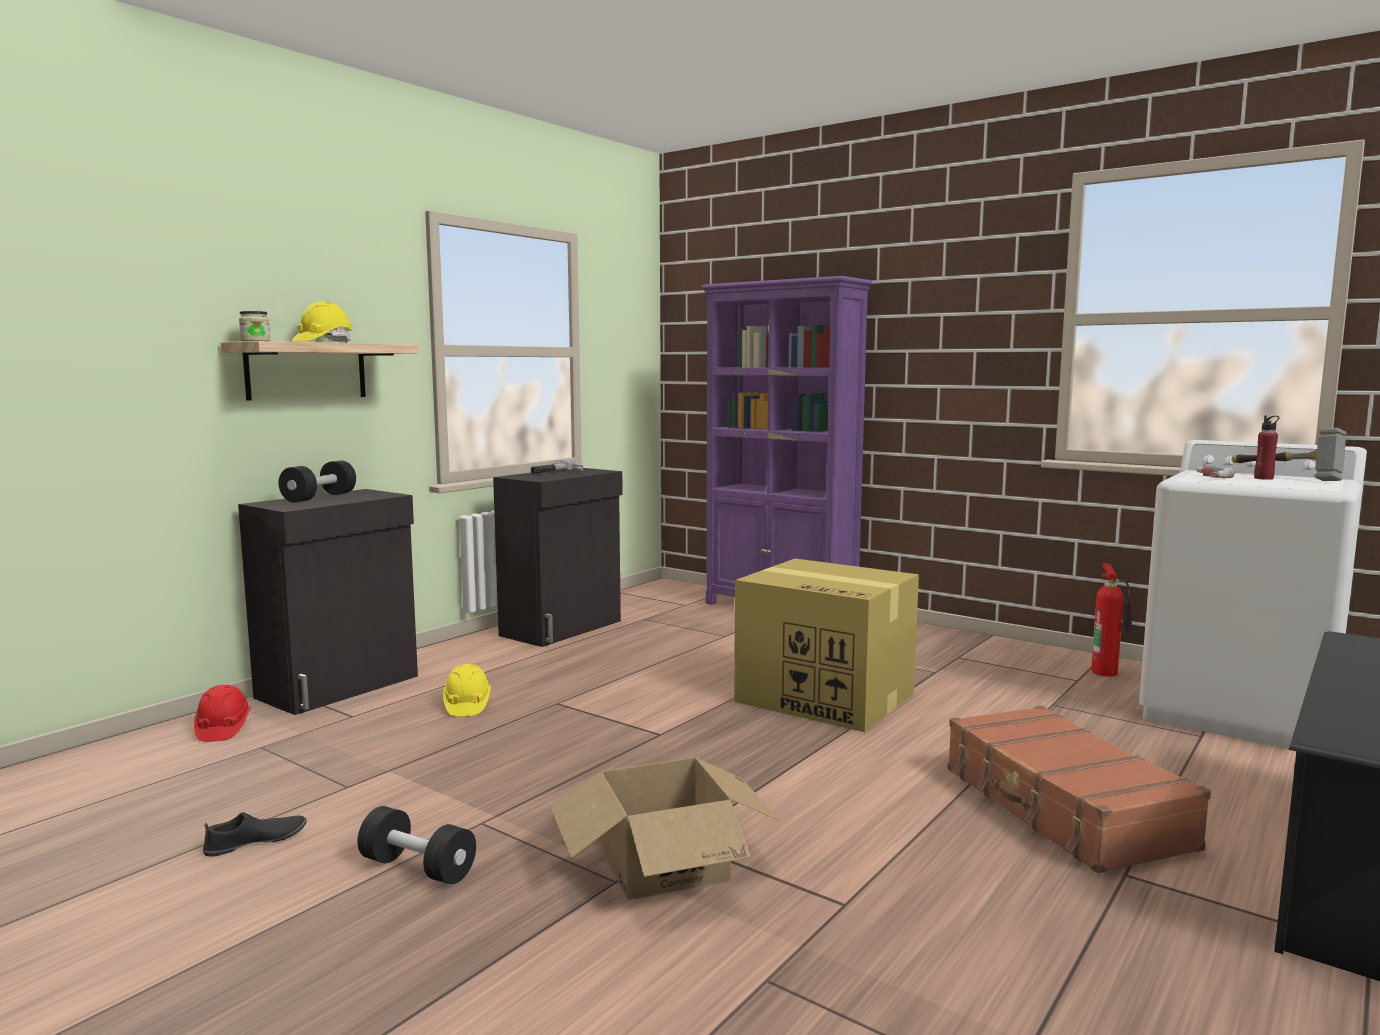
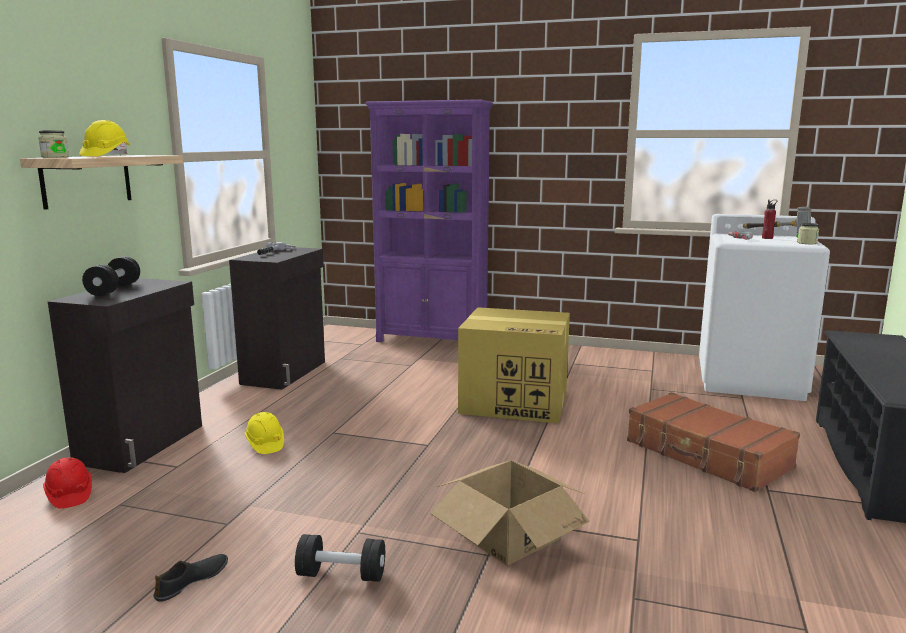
camera: 20 degrees left, 5 degrees up
fire extinguisher [1091,563,1132,677] -> none
none -> jar [797,223,819,244]

